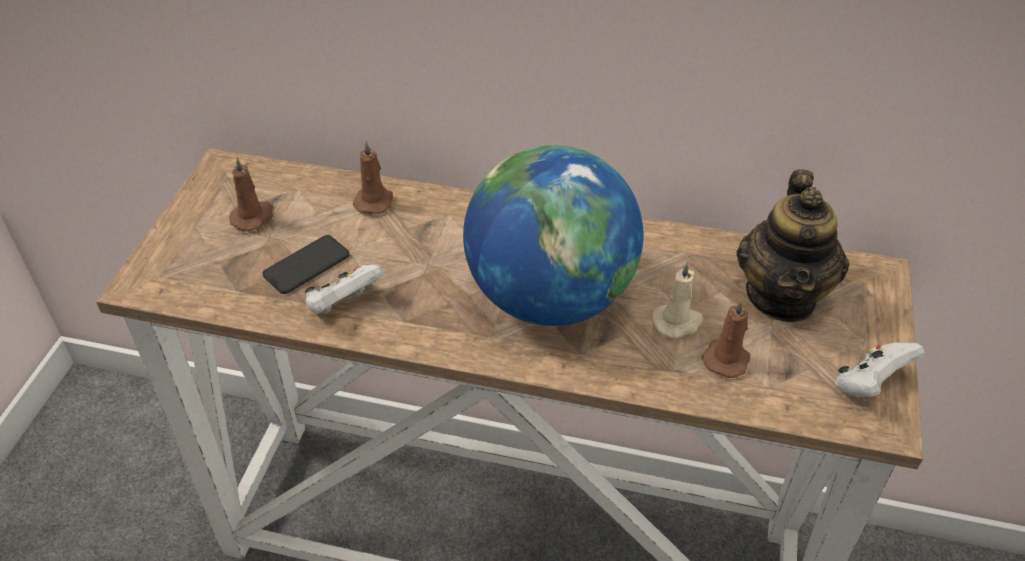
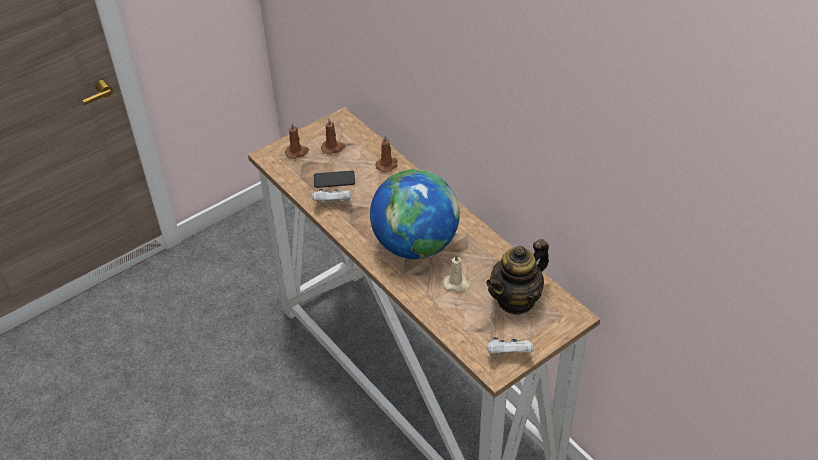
camera: 40 degrees right, 0 degrees up
brown candle [702,299,750,378] -> brown candle moved to [285,122,309,159]

